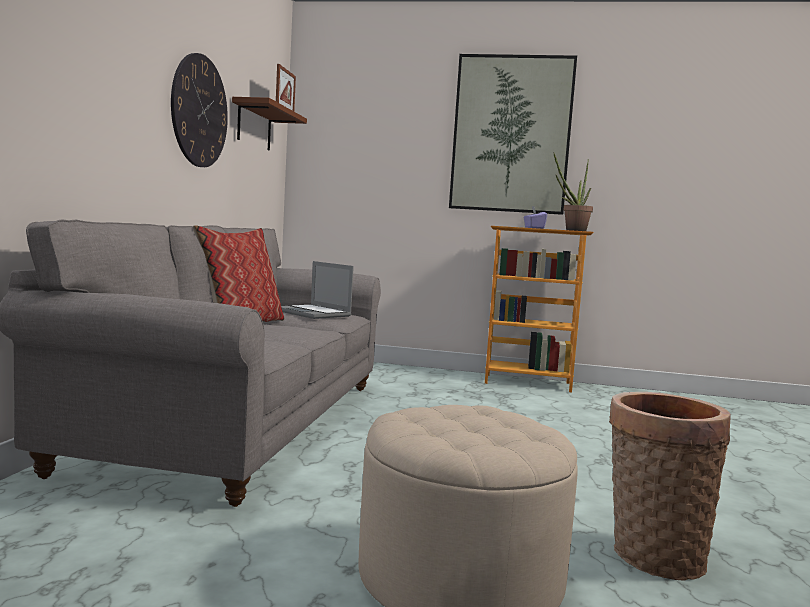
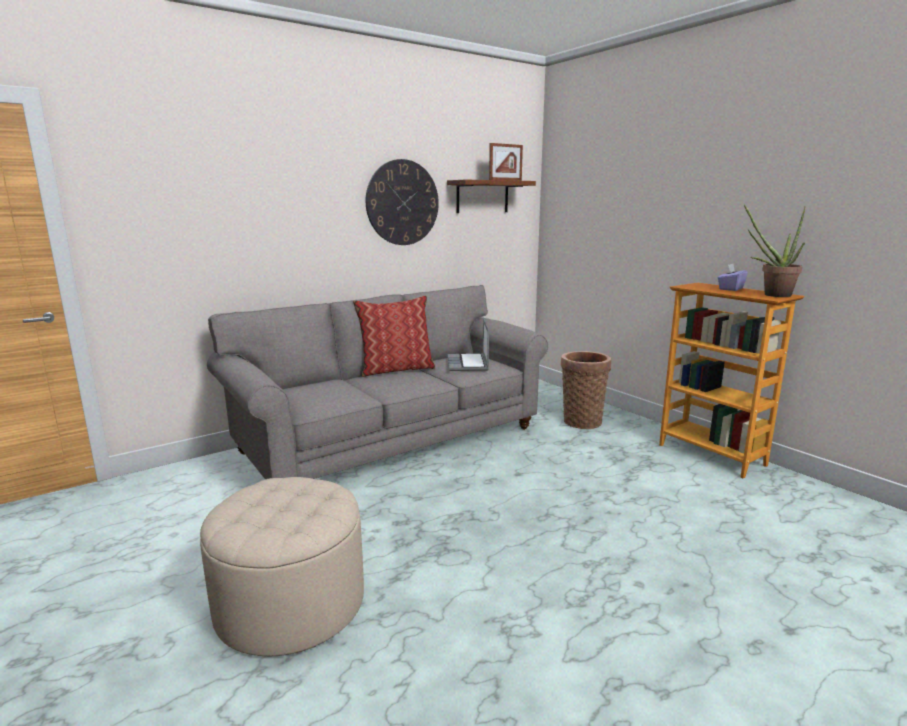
camera: 45 degrees right, 10 degrees up
picture [449,54,577,215] -> none
basket [609,392,731,580] -> basket moved to [561,351,611,429]

